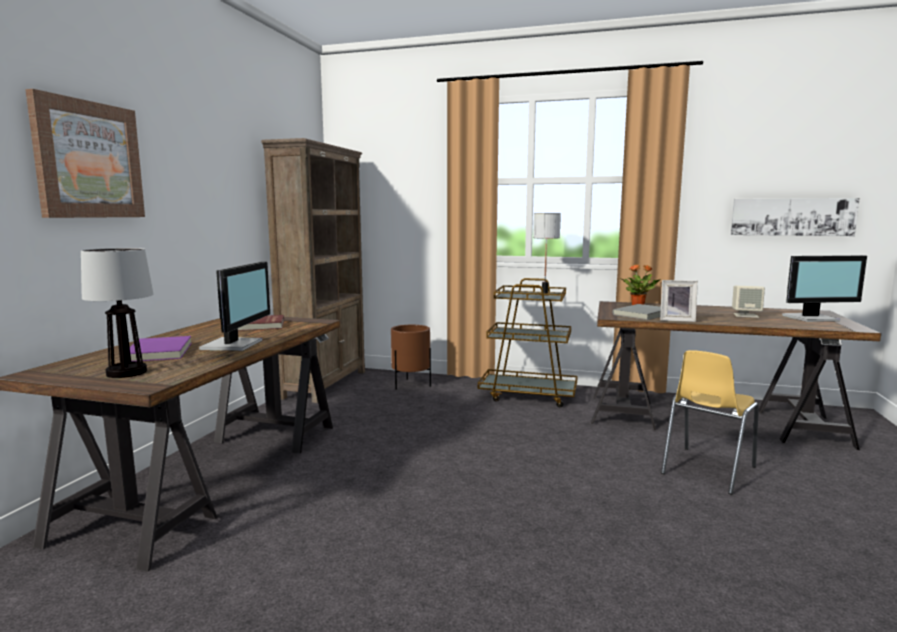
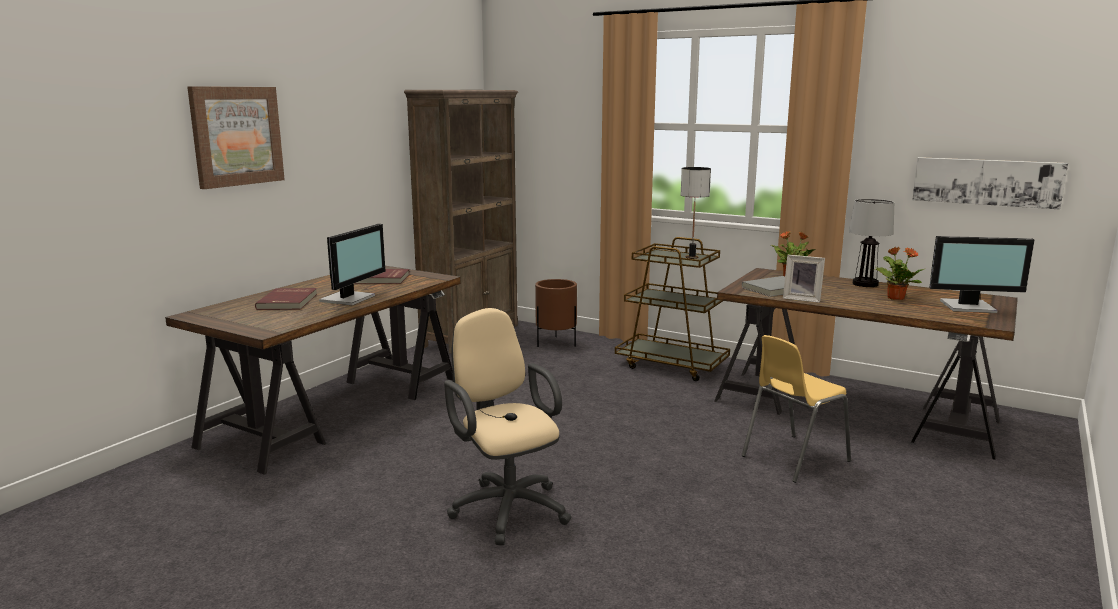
camera: 15 degrees right, 5 degrees up
table lamp [81,248,154,378] -> table lamp moved to [849,199,894,287]
purple book [130,336,192,361] -> red book [255,288,317,310]
beige speaker [732,286,765,318] -> potted plant [875,247,924,300]
none -> beige office chair [444,308,571,545]

